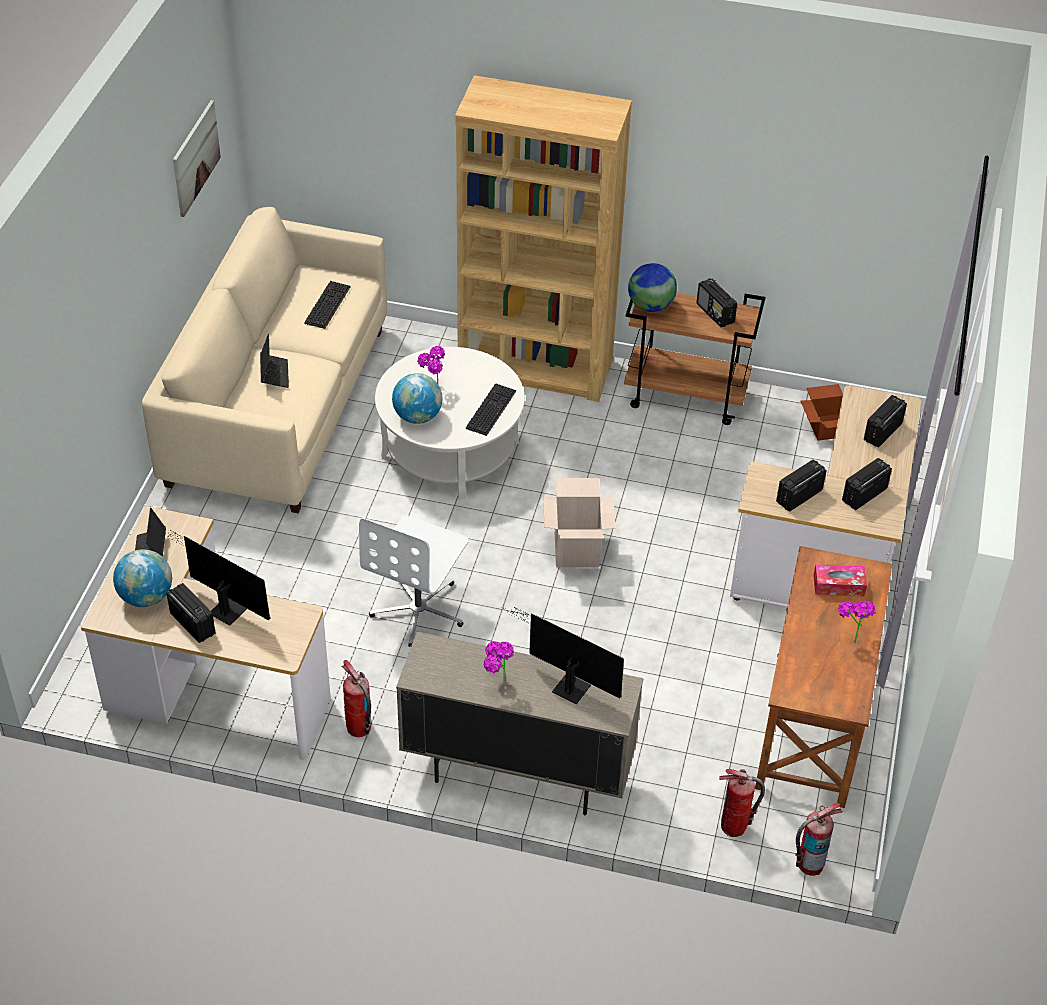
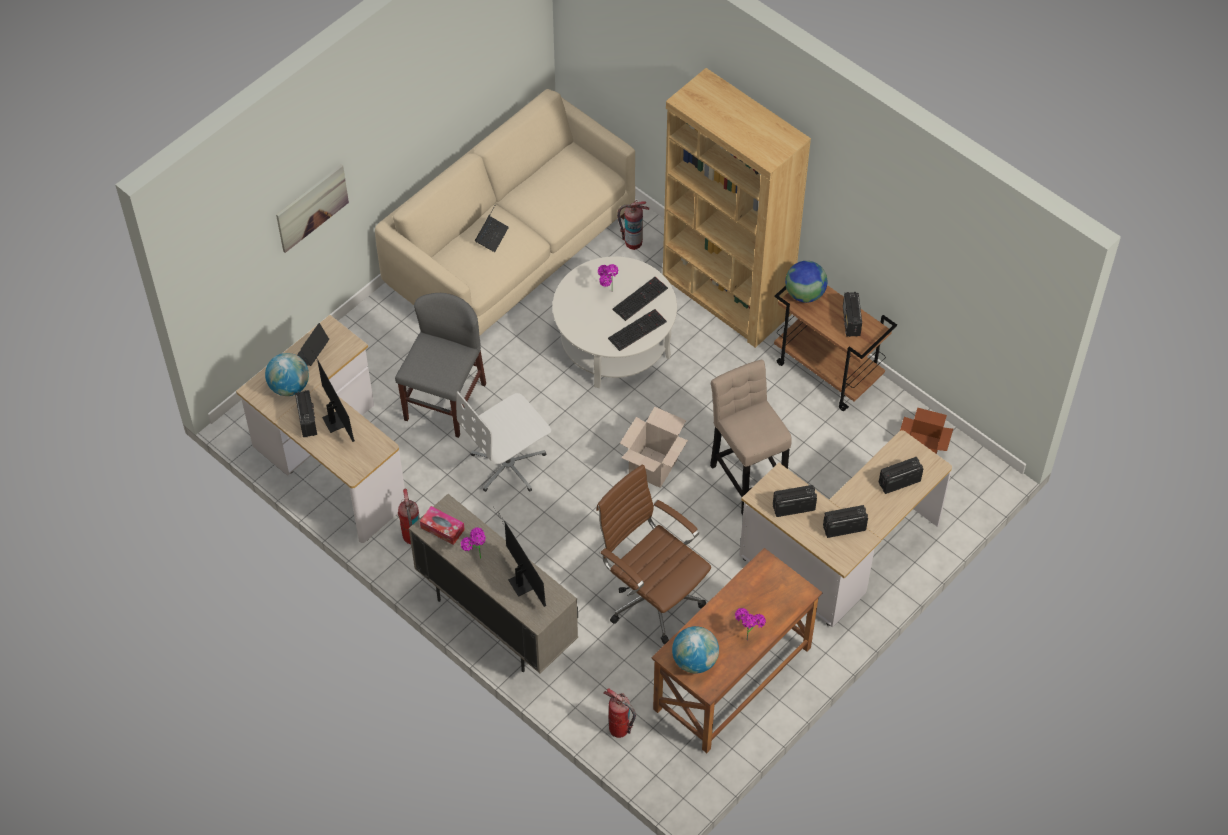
camera: 30 degrees right, 10 degrees up
picture [173,100,221,217] -> picture moved to [276,164,349,253]
keyboard [304,281,351,329] -> keyboard moved to [612,277,668,321]
globe [392,373,443,424] -> globe moved to [672,626,719,674]
fire extinguisher [795,803,843,876] -> fire extinguisher moved to [617,200,649,250]
tissue box [813,564,867,596] -> tissue box moved to [420,506,465,545]
none -> grey chair [395,293,486,438]
none -> brown office chair [596,464,711,644]
none -> beige stool [710,359,792,515]

